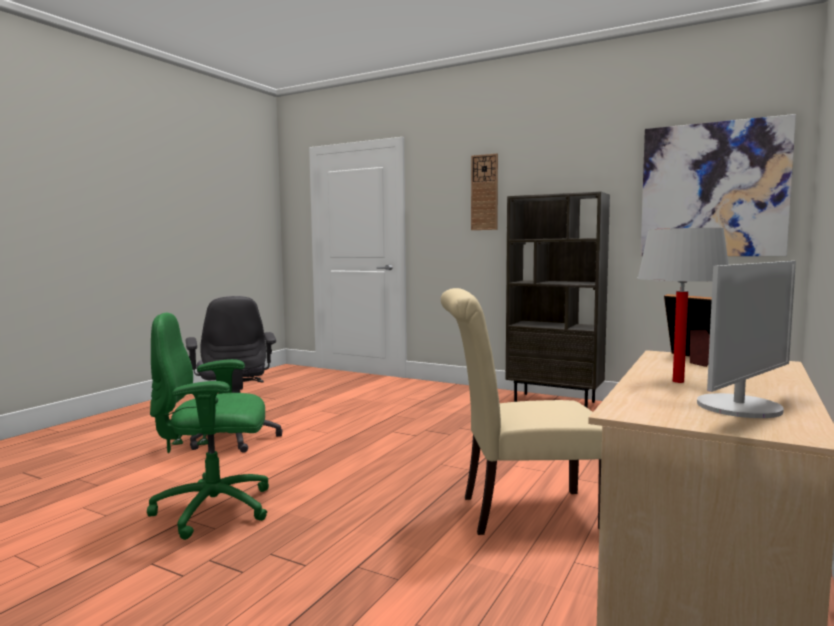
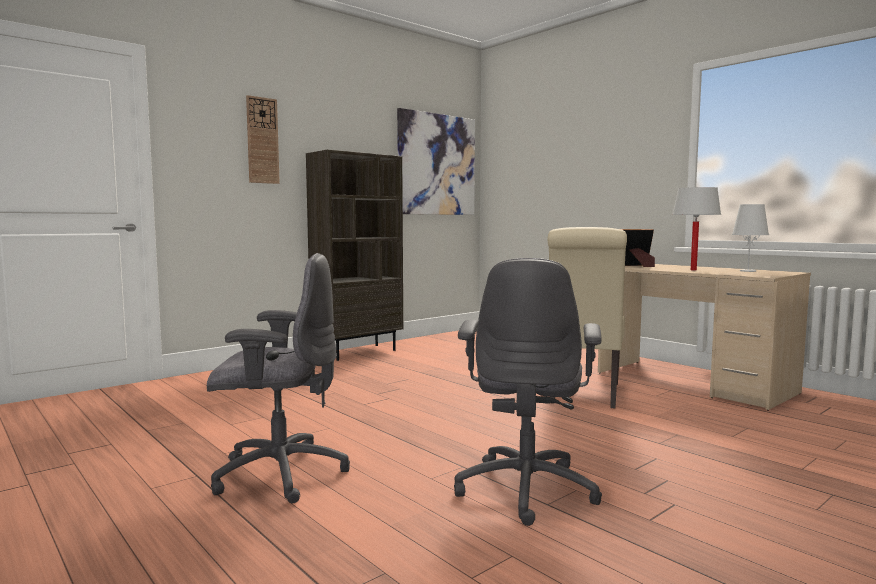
camera: 70 degrees left, 0 degrees up
green office chair [147,313,269,540] -> grey office chair [454,258,602,526]
monitor [697,261,796,418] -> white table lamp [732,204,769,272]

